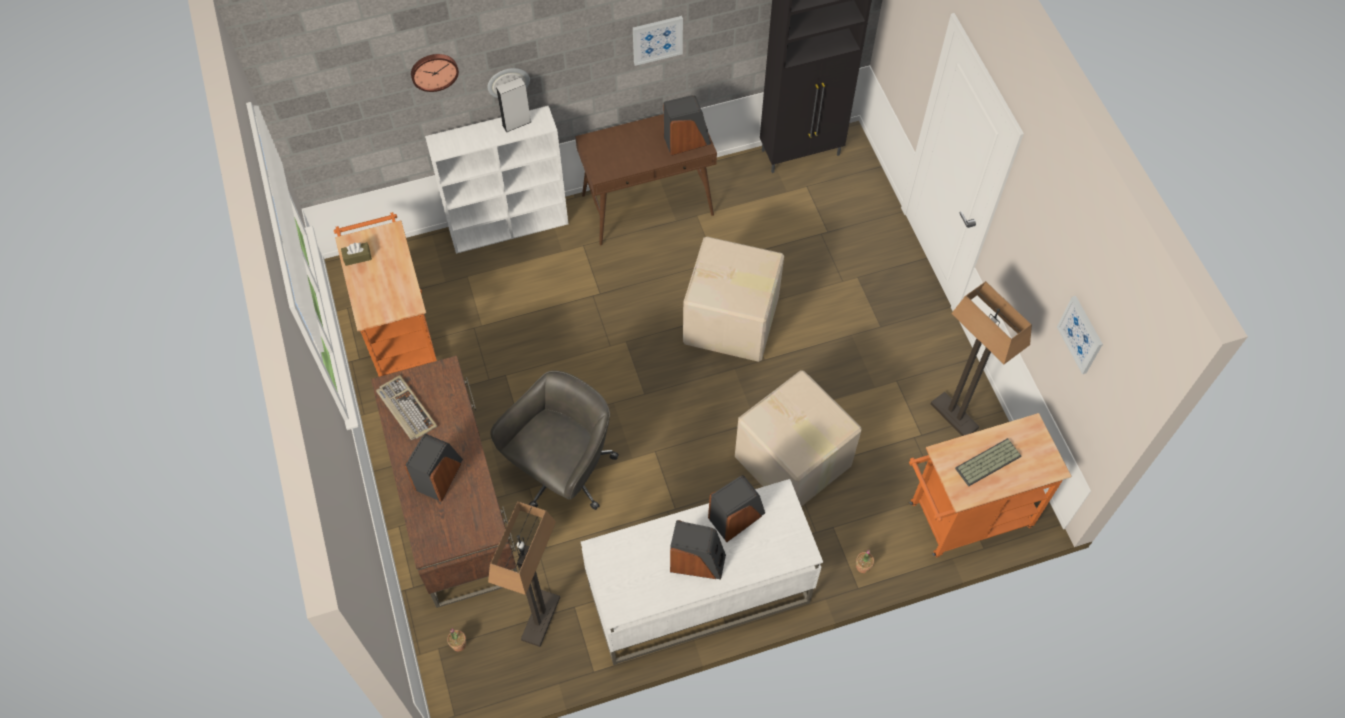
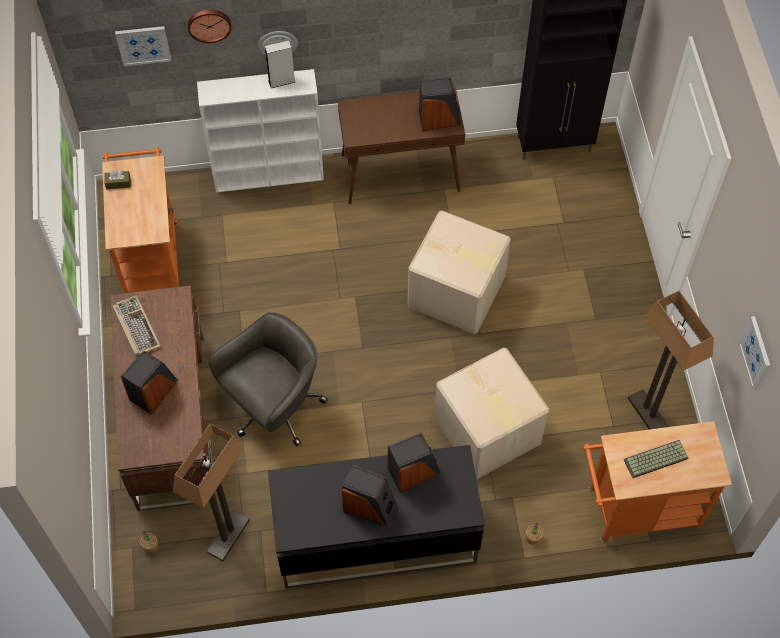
camera: 10 degrees right, 0 degrees up
white desk [581,479,823,665] -> black desk [268,445,485,589]
picture [633,16,683,66] -> picture moved to [115,26,171,66]

